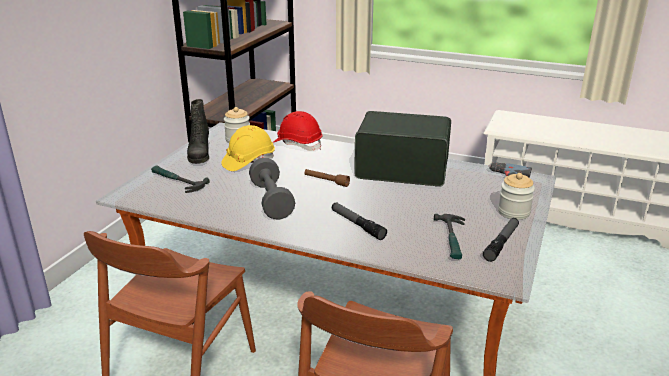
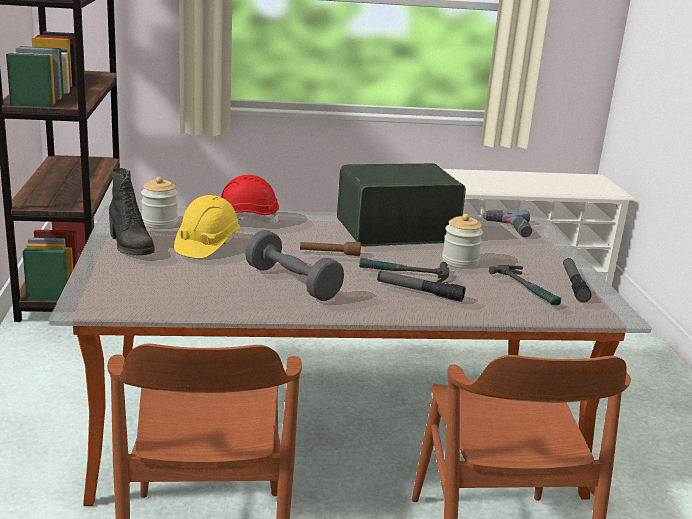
camera: 30 degrees left, 5 degrees down
hammer [151,165,210,193] -> hammer moved to [359,258,449,282]
jar [498,173,535,220] -> jar moved to [442,214,483,268]

